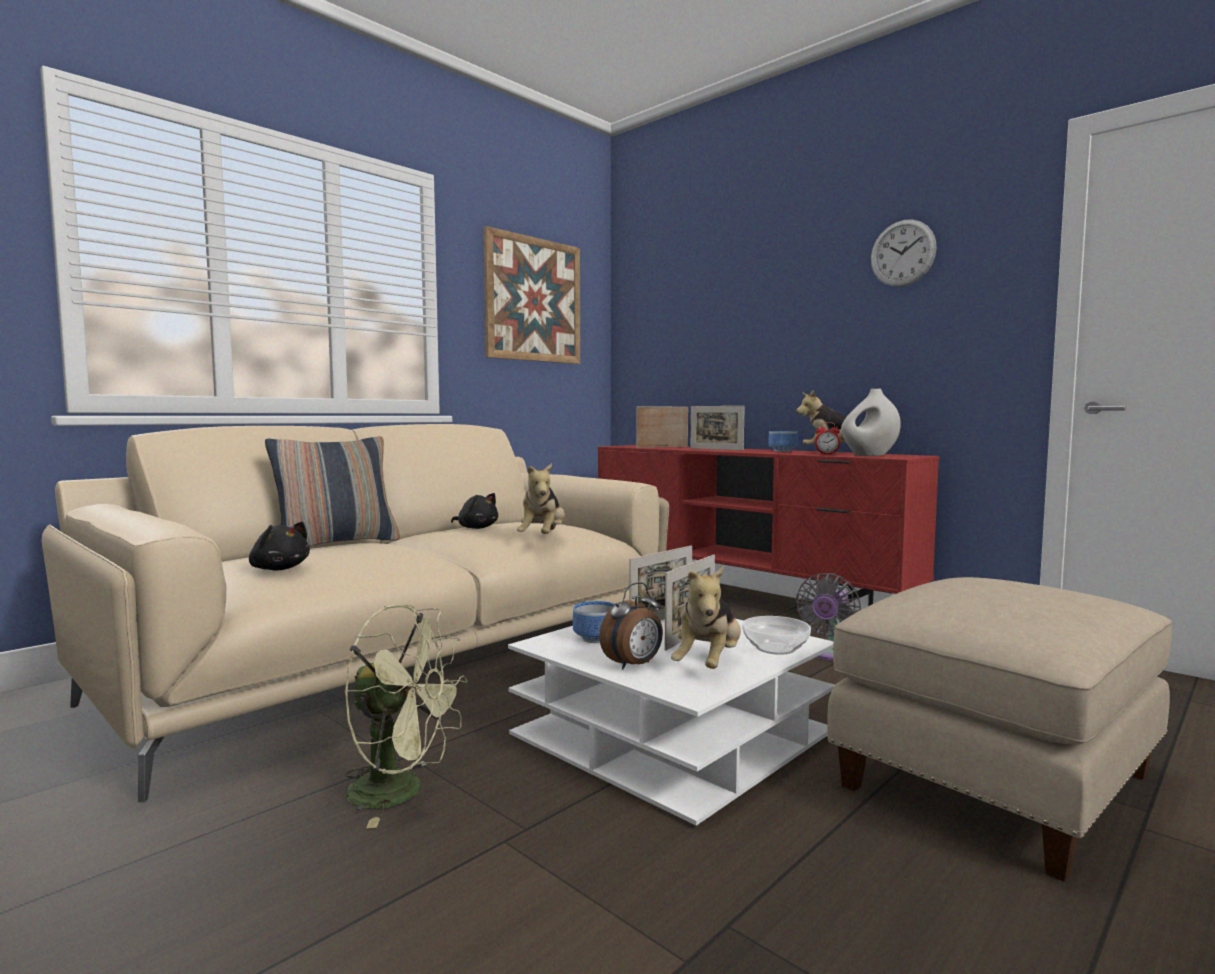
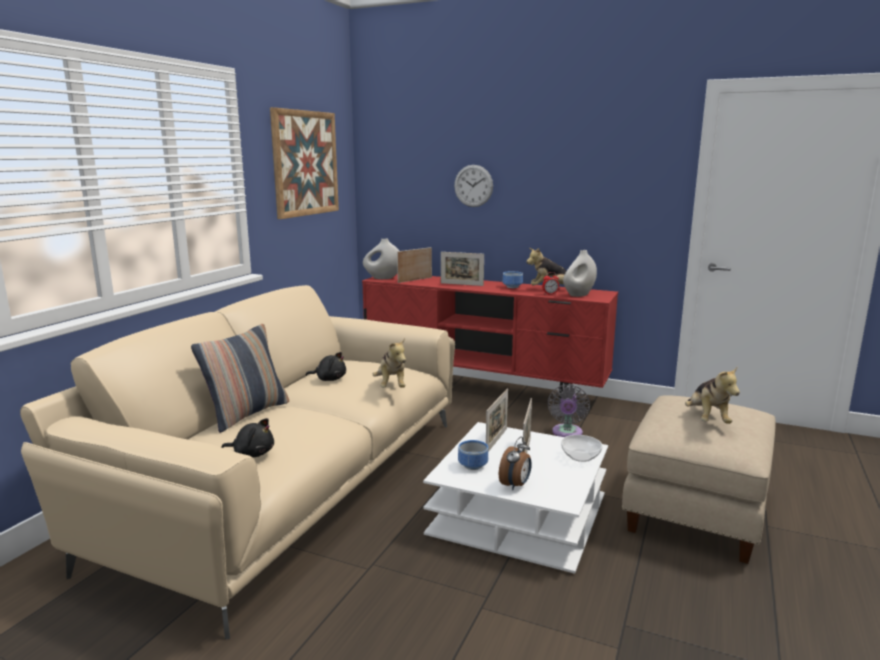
camera: 20 degrees left, 10 degrees up
green fan [344,604,468,828] -> none
plush toy [671,566,741,669] -> plush toy moved to [685,366,740,424]
wall clock [871,219,937,287] -> wall clock moved to [454,165,493,207]
none -> white vase [363,239,399,279]

